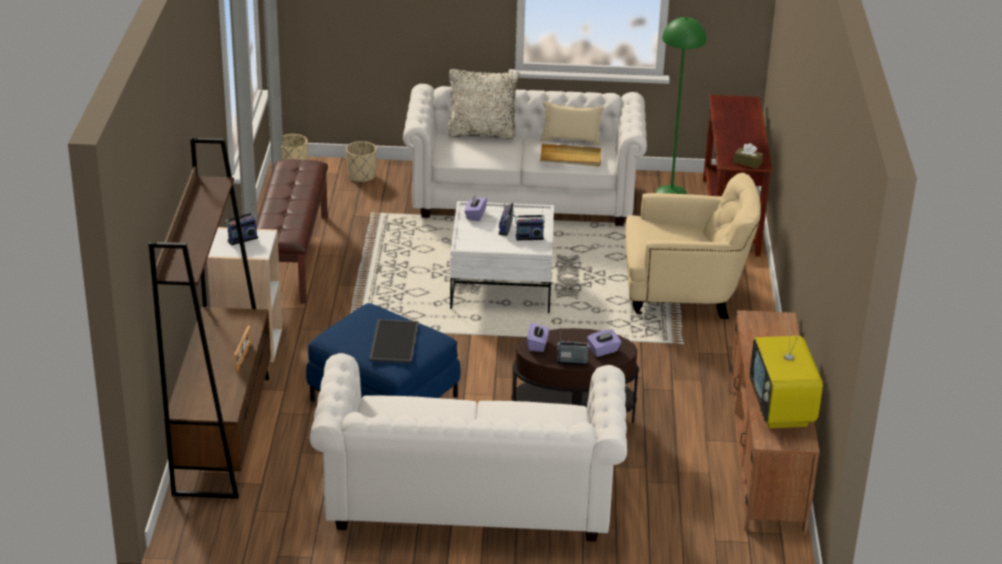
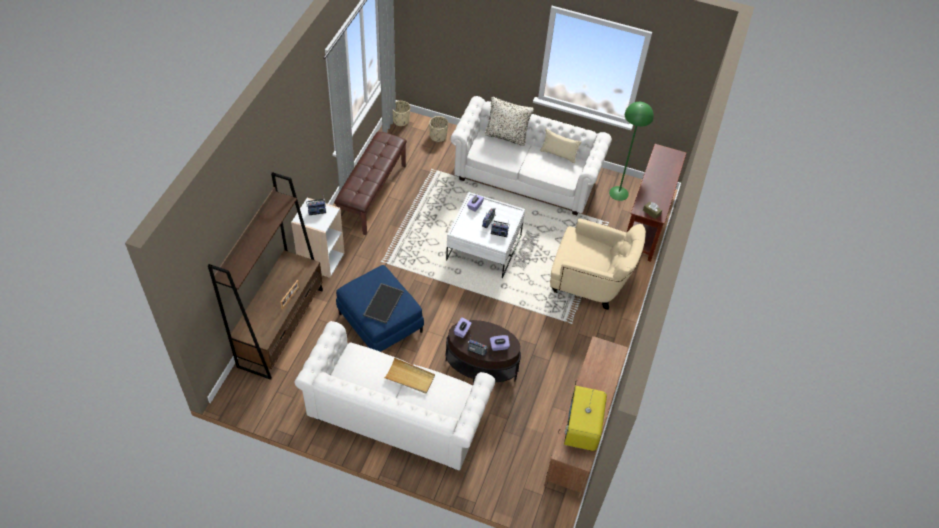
camera: 15 degrees right, 20 degrees up
beige tray [540,144,601,167] -> beige tray moved to [385,358,435,394]

